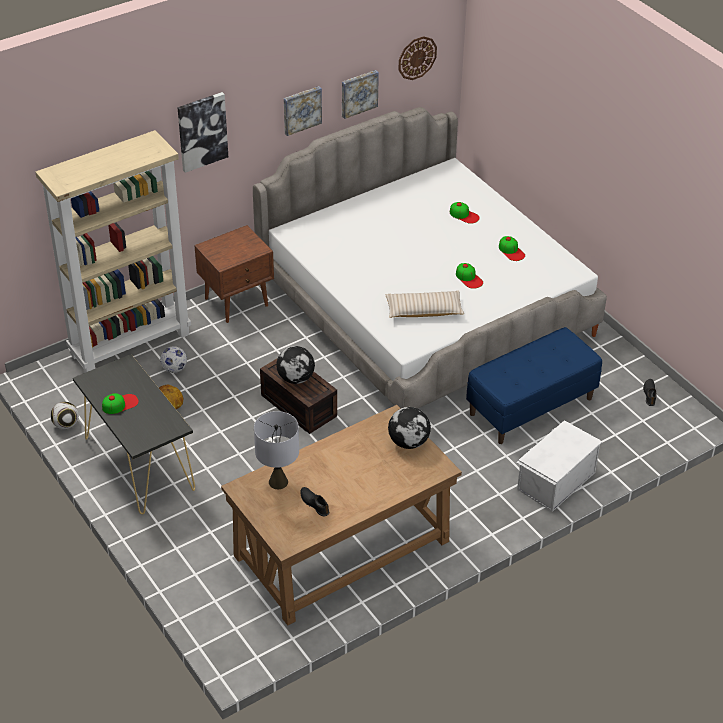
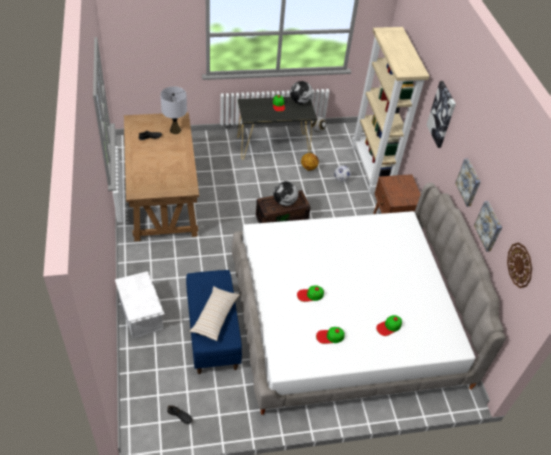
camera: 110 degrees right, 5 degrees up
beige pillow [385,291,464,318] -> beige pillow moved to [190,286,239,341]
globe [388,407,431,449] -> globe moved to [290,81,313,104]

